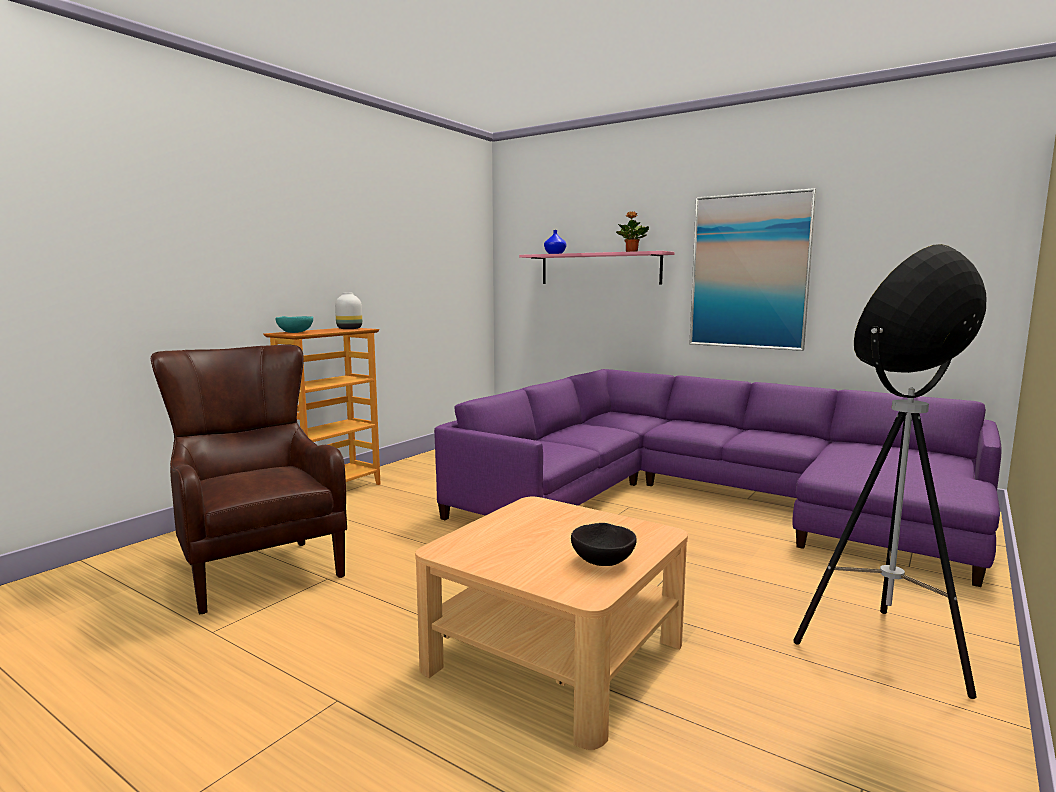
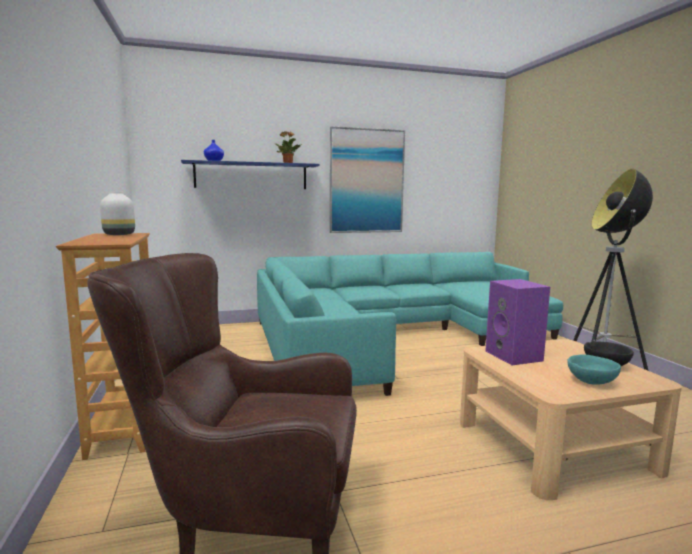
camera: 50 degrees left, 0 degrees up
turquoise bowl [276,316,313,333] -> turquoise bowl moved to [567,355,621,385]
purple sofa [434,369,1001,587] -> turquoise sofa [257,252,563,396]
pink shelf [519,251,675,284] -> blue shelf [181,160,320,189]
none -> purple speaker [485,279,550,365]

